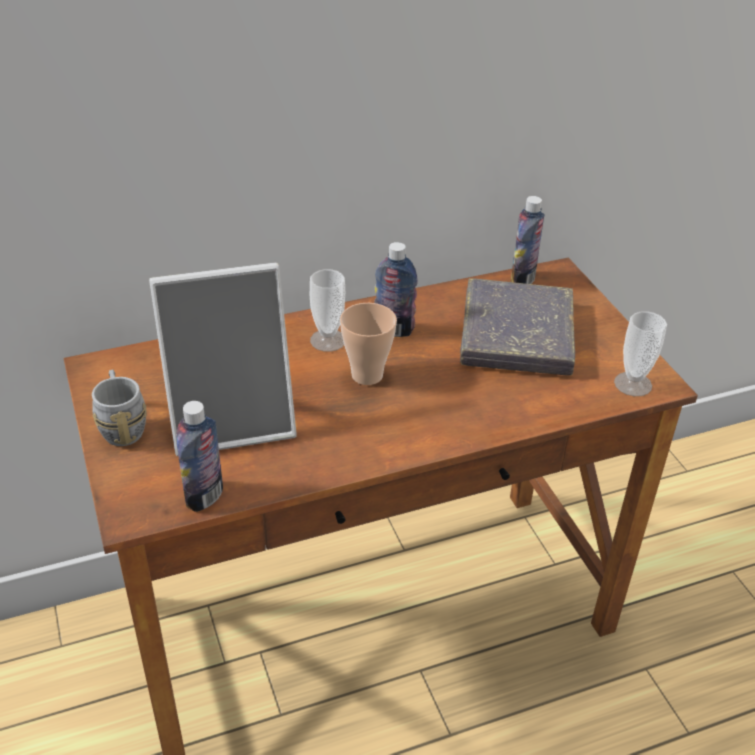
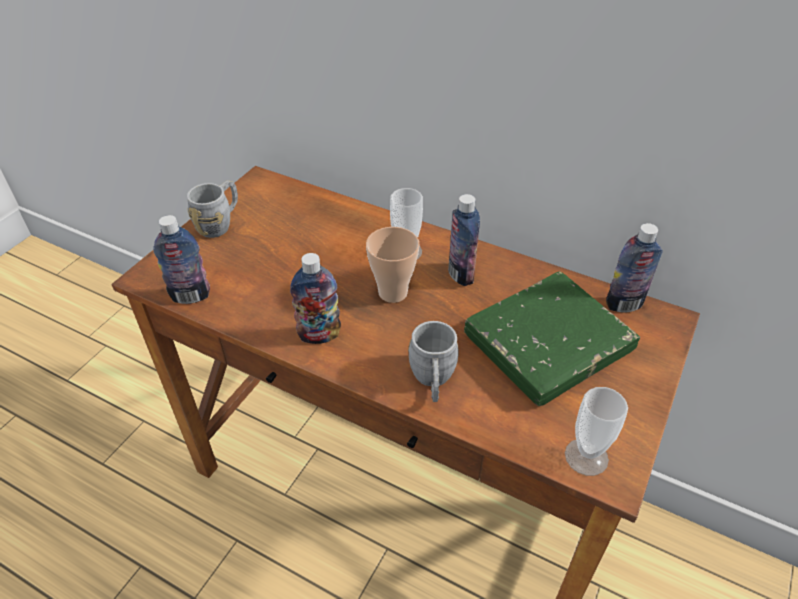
camera: 50 degrees right, 5 degrees up
picture frame [149,262,297,457] -> none
grey book [460,278,575,375] -> green book [464,271,640,406]
none -> bottle [290,253,341,344]
none -> grey mug [408,321,459,402]

